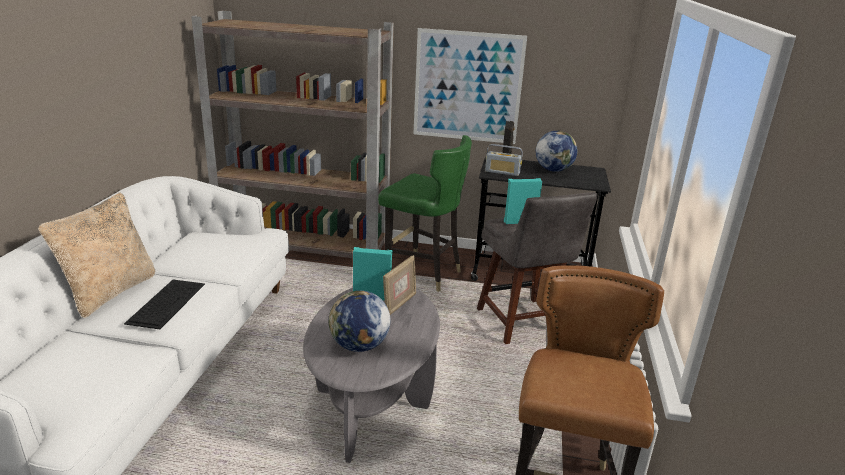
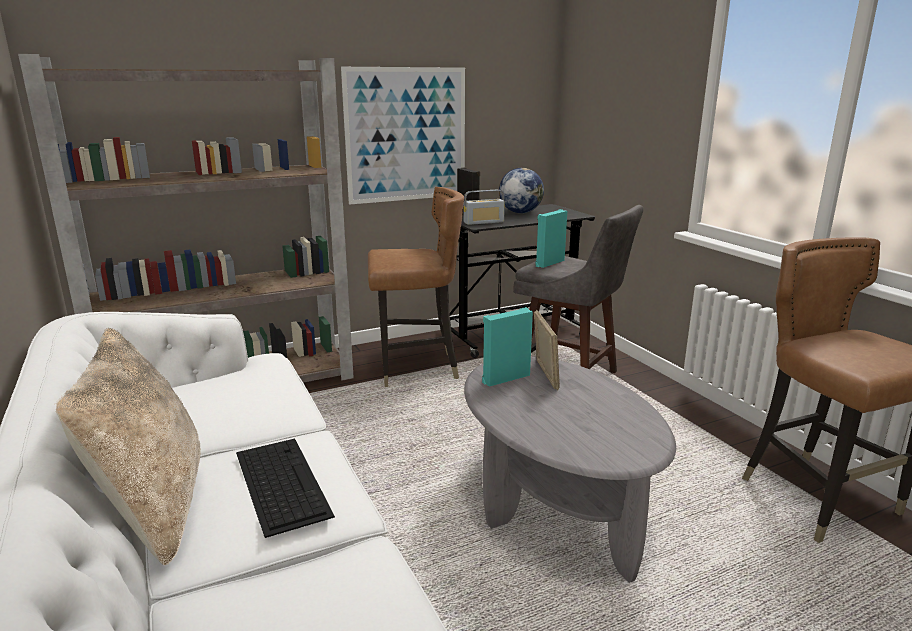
camera: 35 degrees left, 5 degrees down
globe [329,290,390,352] -> none
green chair [378,135,472,292] -> brown chair [368,187,464,387]

